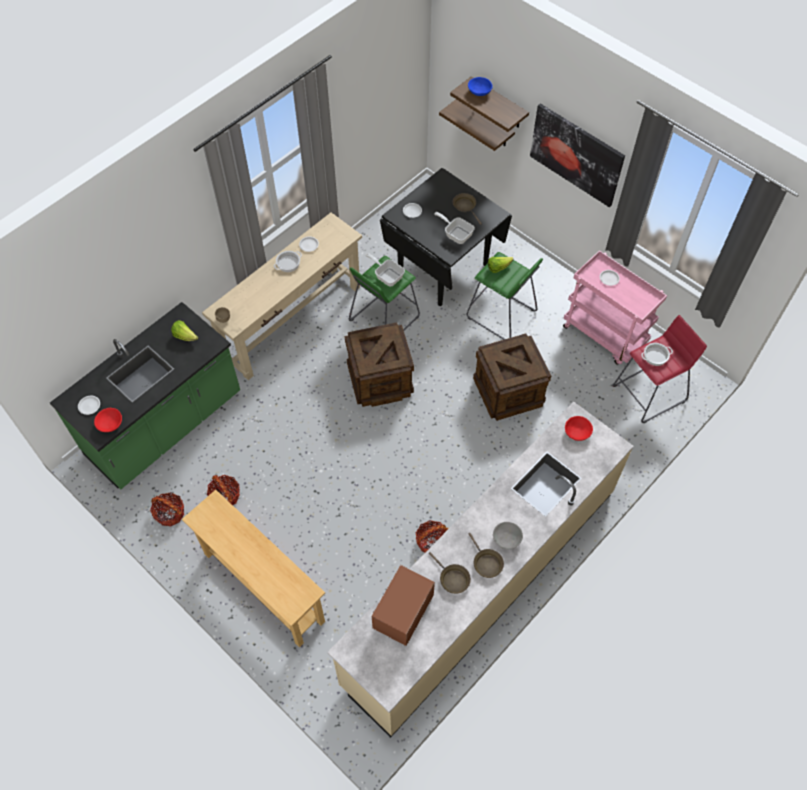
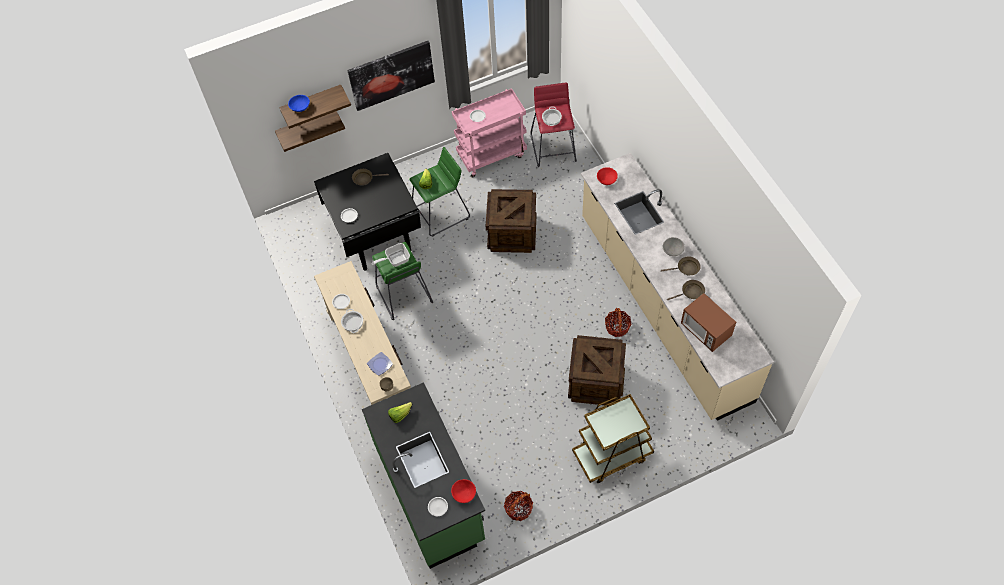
camera: 65 degrees left, 0 degrees up
beige console table [182,490,325,648] -> brown cart [572,394,654,483]
basket [207,475,240,505] -> none
crate [345,322,414,407] -> crate moved to [568,335,626,406]
frying pan [434,212,475,244] -> none
none -> plate [367,352,393,376]

